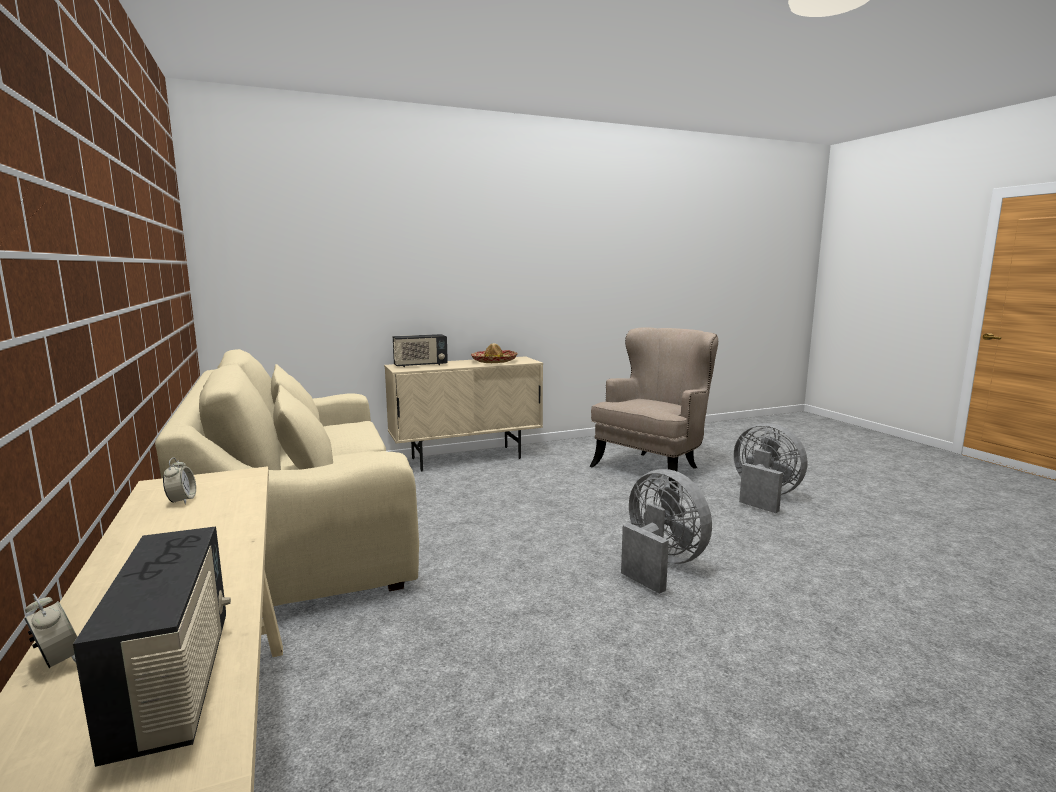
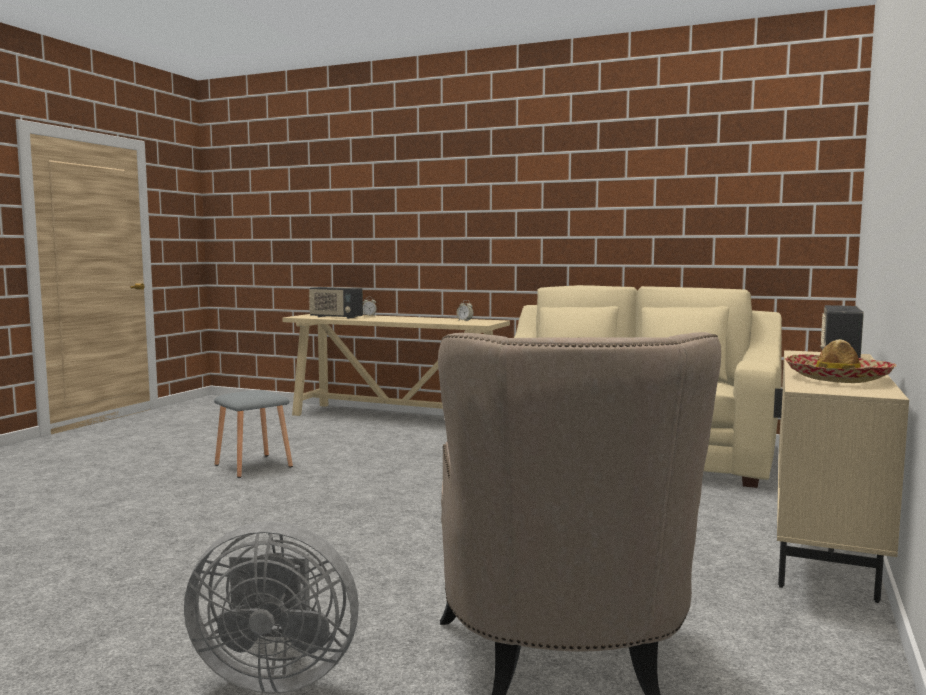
camera: 135 degrees right, 5 degrees down
grey fan [621,469,712,594] -> none
none -> grey stool [214,390,293,478]

